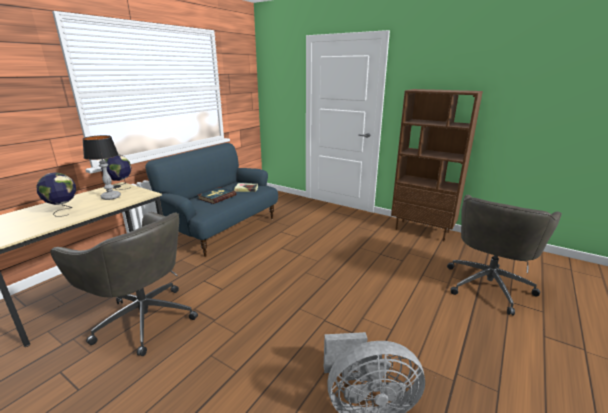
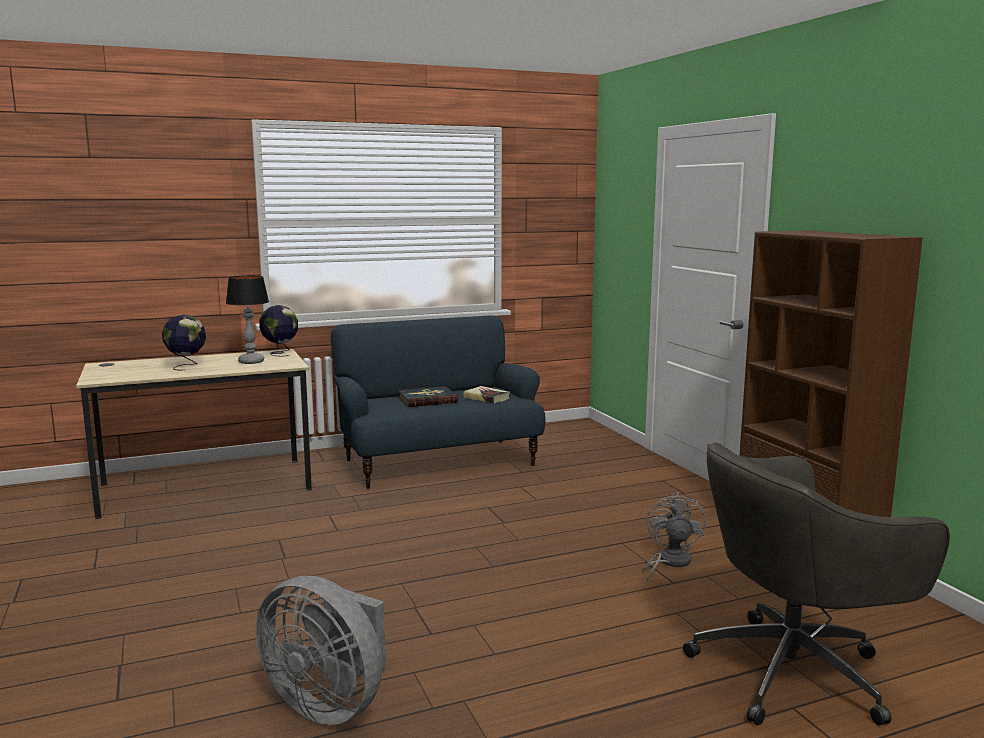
camera: 35 degrees right, 10 degrees down
grey office chair [50,212,198,356] -> none
none -> grey fan [643,492,706,581]

